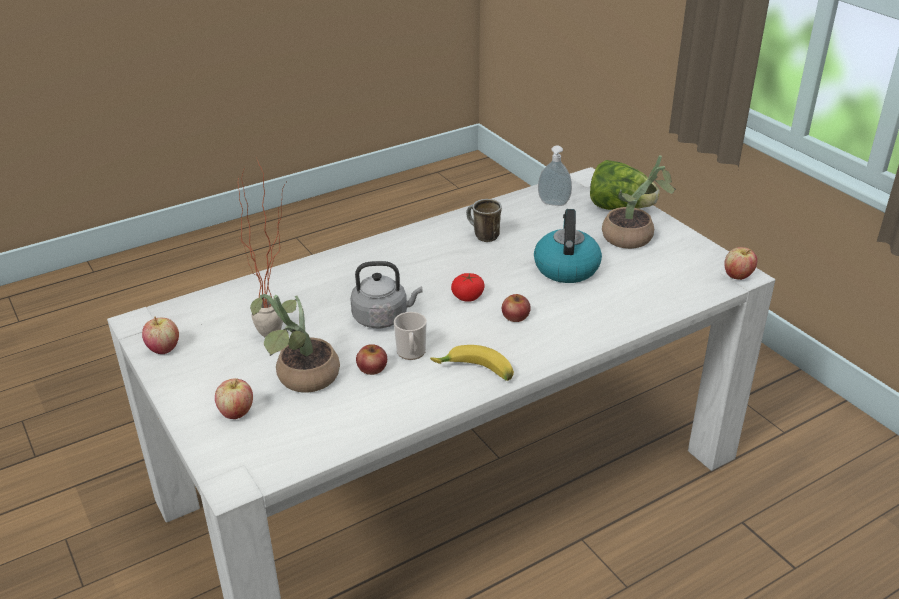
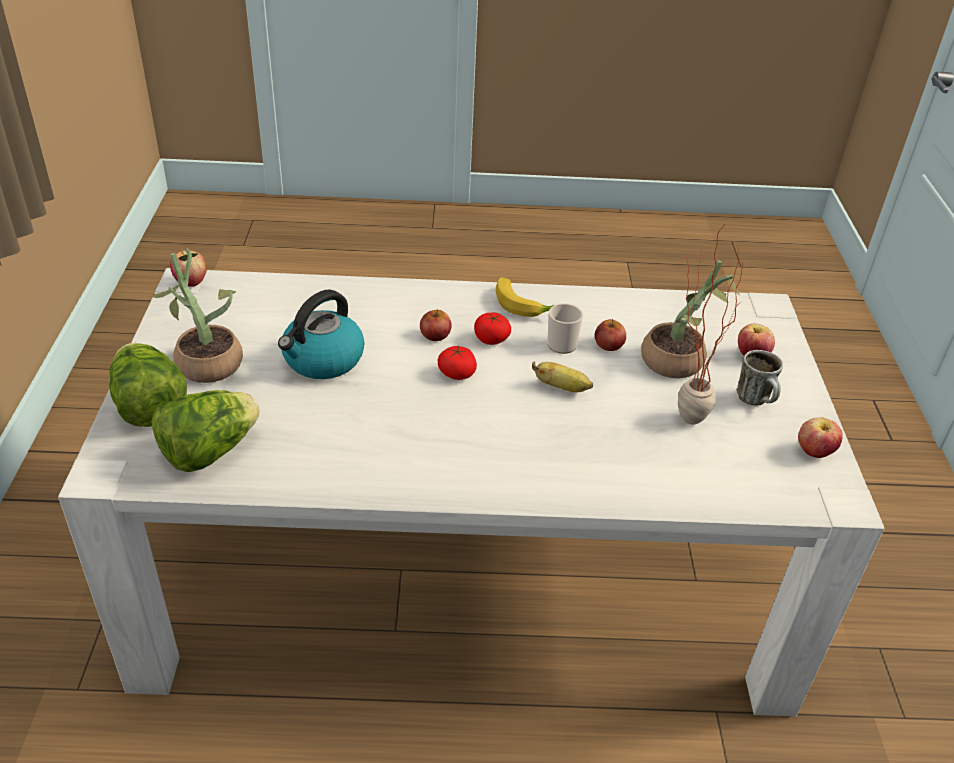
camera: 150 degrees left, 5 degrees up
grey kettle [350,261,423,328] -> banana [532,361,593,392]
mug [466,199,502,242] -> mug moved to [737,350,783,406]
soap dispenser [538,146,572,206] -> lettuce [151,390,260,472]
none -> tomato [474,313,511,345]

